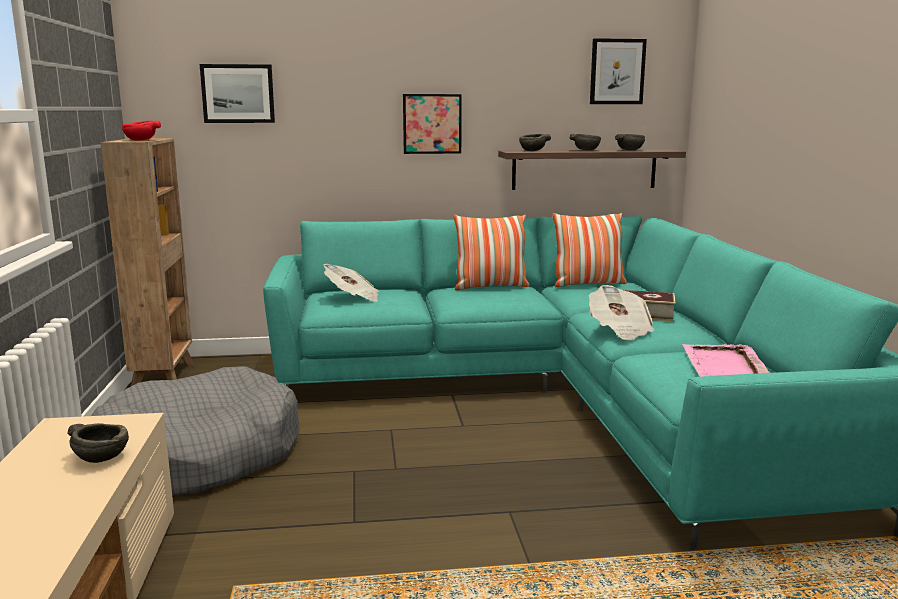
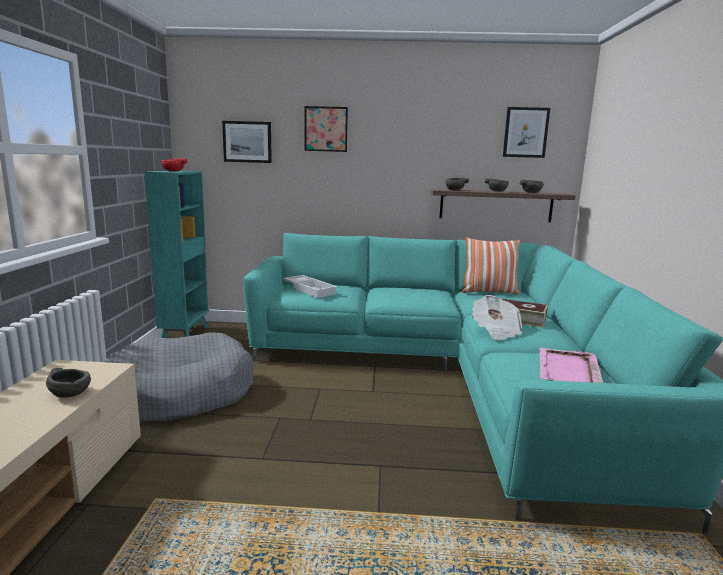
camera: 10 degrees right, 0 degrees up
brown bookcase [101,138,195,386] -> turquoise bookcase [145,171,209,338]
newspaper [324,264,379,302] -> white tray [283,275,338,298]
picture [403,94,462,154] -> picture moved to [305,106,348,152]
pillow [454,215,530,290] -> none

